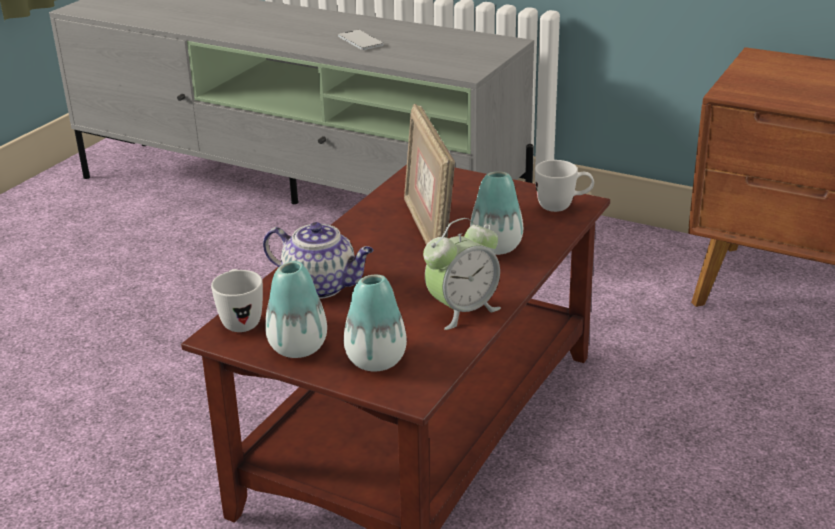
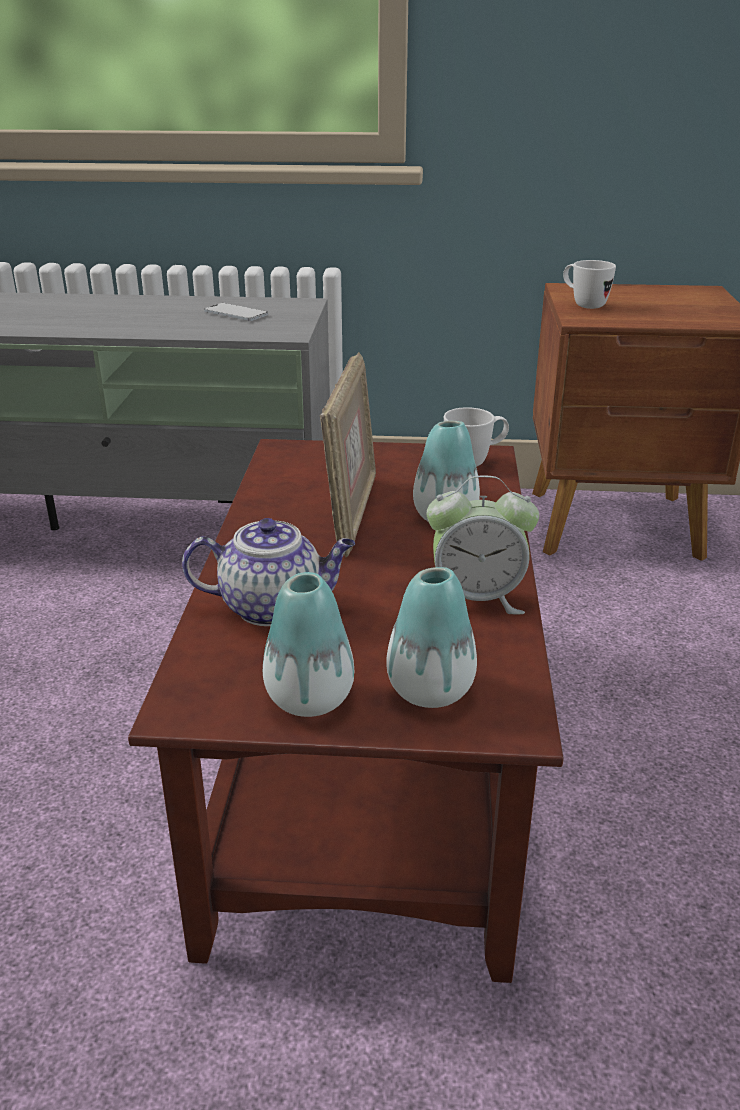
camera: 25 degrees left, 0 degrees up
white mug [211,269,263,332] -> white mug moved to [563,260,616,309]
phone [338,30,384,50] -> phone moved to [204,303,268,321]
picture frame [404,104,455,245] -> picture frame turned 135 degrees counterclockwise [320,352,376,557]
alarm clock [423,218,501,330] -> alarm clock turned 60 degrees clockwise [427,475,539,614]

